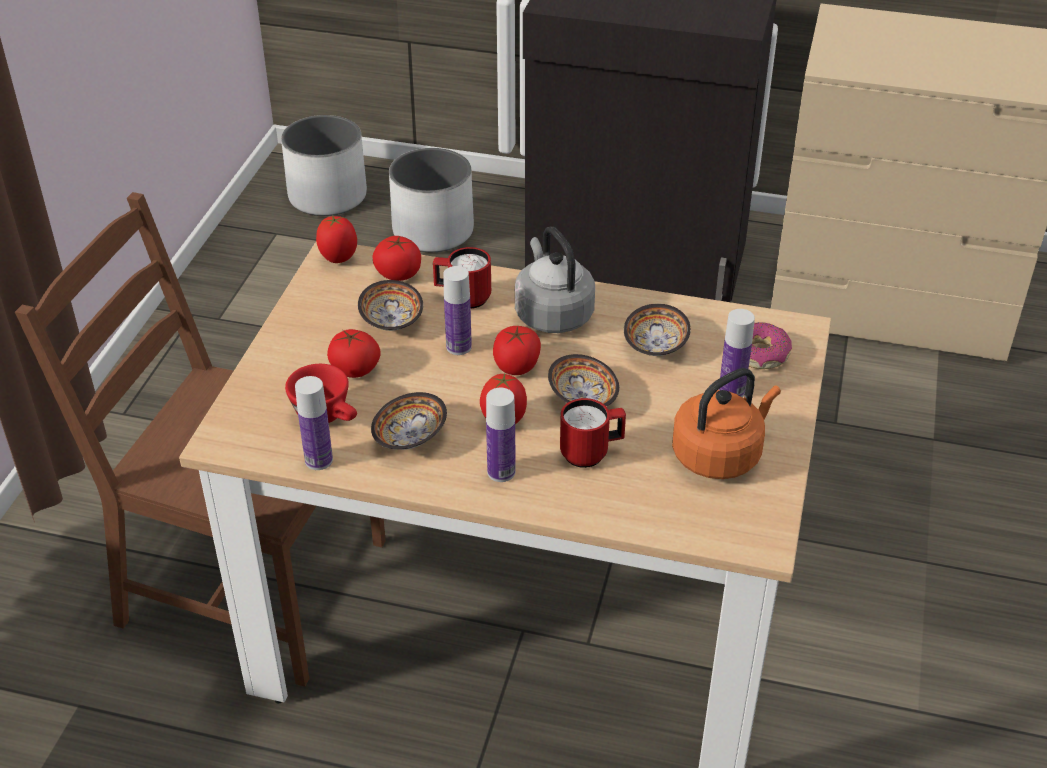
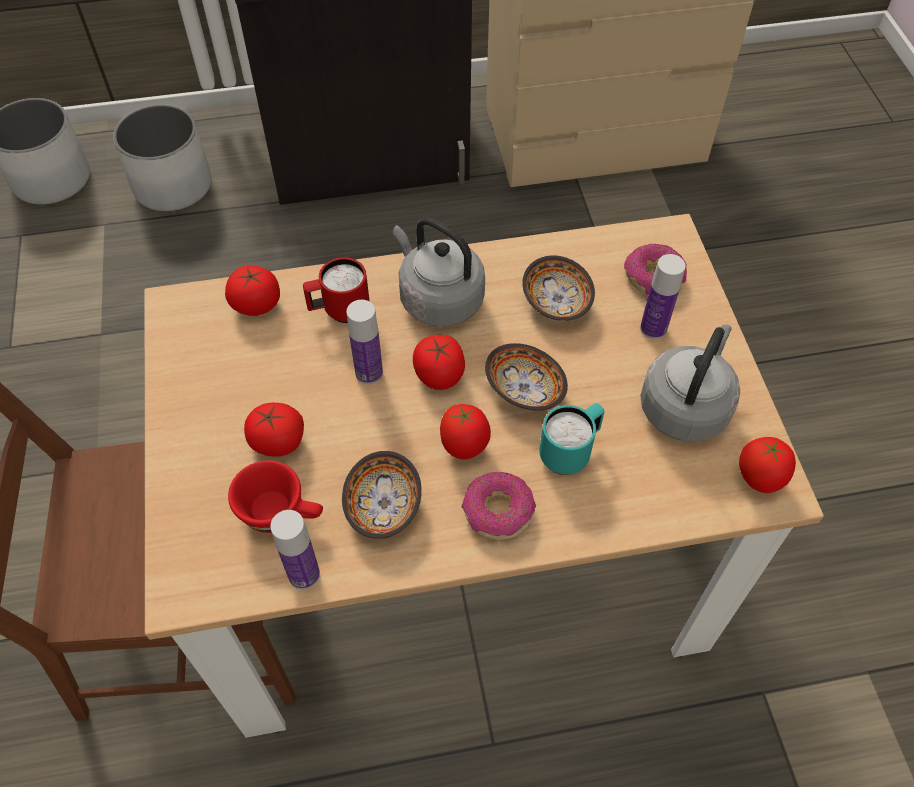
camera: 25 degrees left, 15 degrees up
tomato [316,215,357,263] -> tomato moved to [739,437,796,493]
bowl [358,280,423,331] -> none
bottle [486,388,515,482] -> donut [461,472,536,540]
red mug [560,398,626,468] -> turquoise mug [539,403,605,475]
orange kettle [672,368,781,479] -> grey kettle [640,324,740,442]

